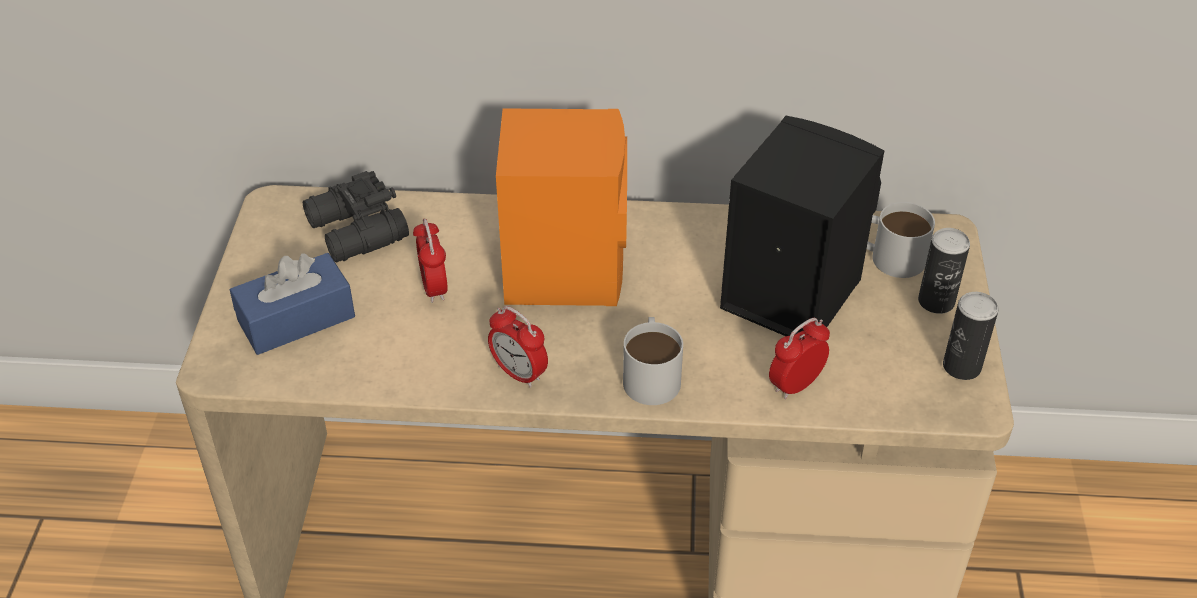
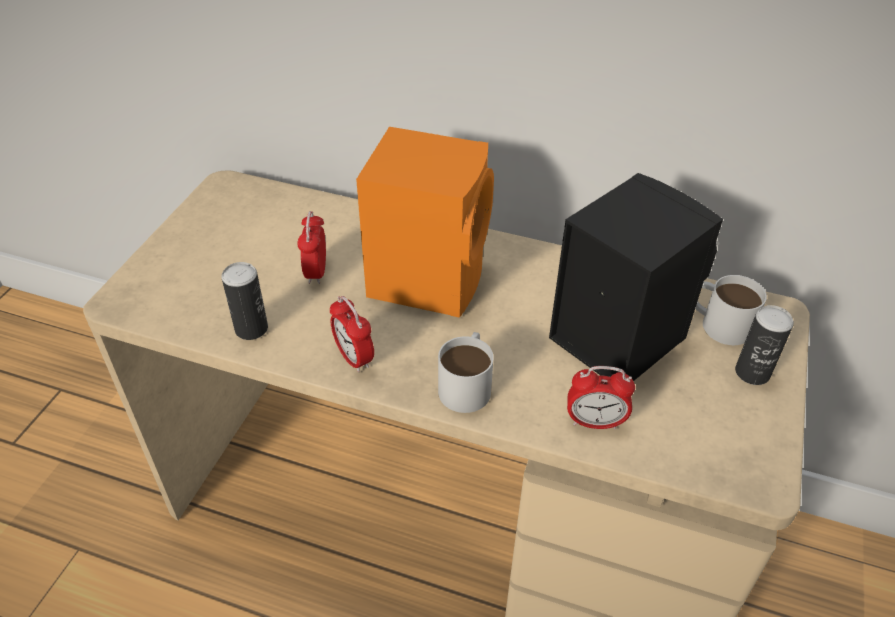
camera: 15 degrees right, 0 degrees up
blue tissue box [230,253,355,355] -> none
black binoculars [303,171,409,263] -> none
alarm clock [769,318,830,399] -> alarm clock turned 150 degrees counterclockwise [567,366,635,429]
can [943,292,999,380] -> can moved to [221,262,268,340]

